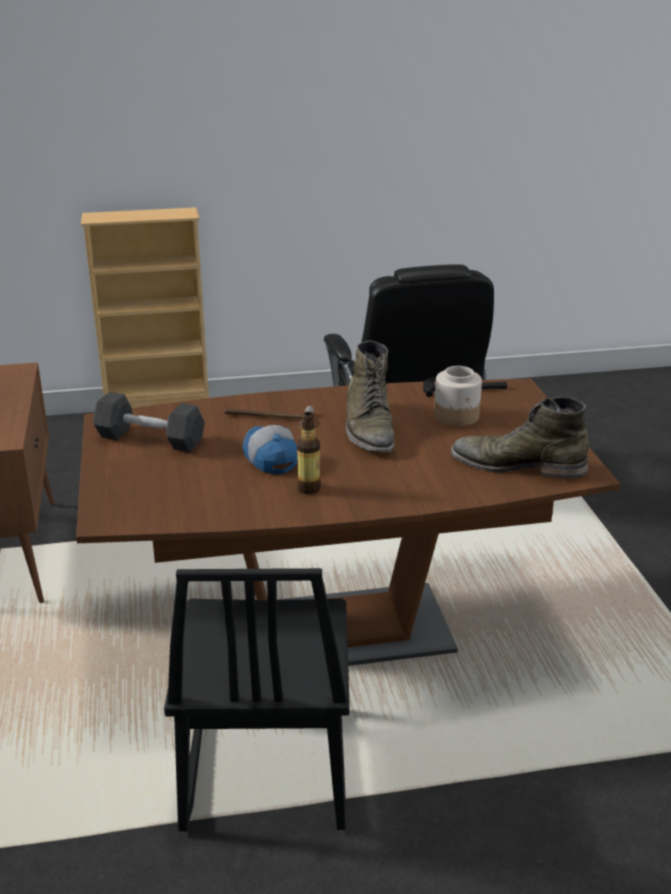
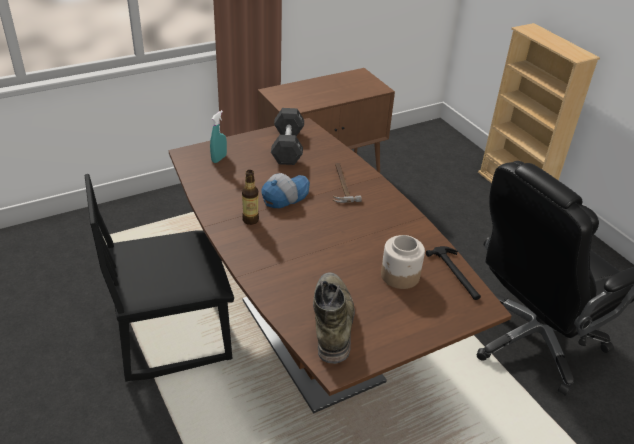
camera: 70 degrees right, 10 degrees up
green boot [345,341,394,452] -> none
none -> turquoise spray bottle [210,110,227,163]

